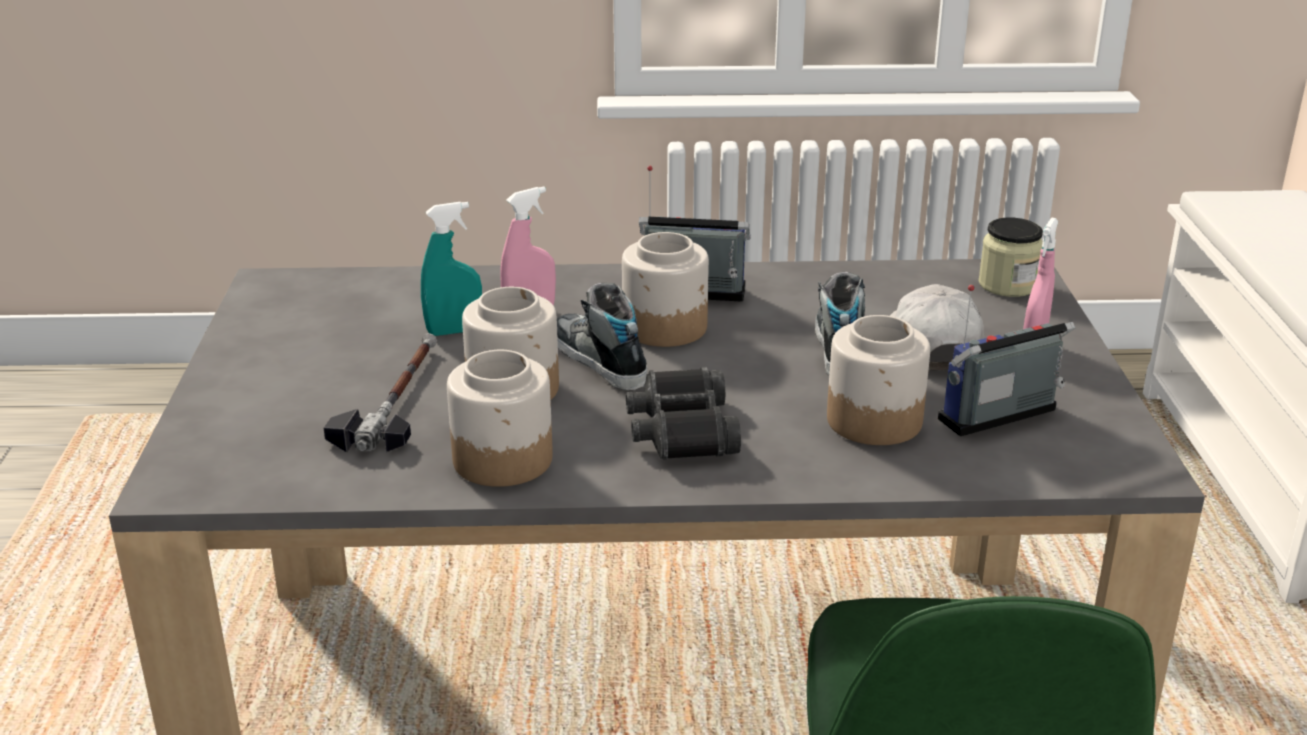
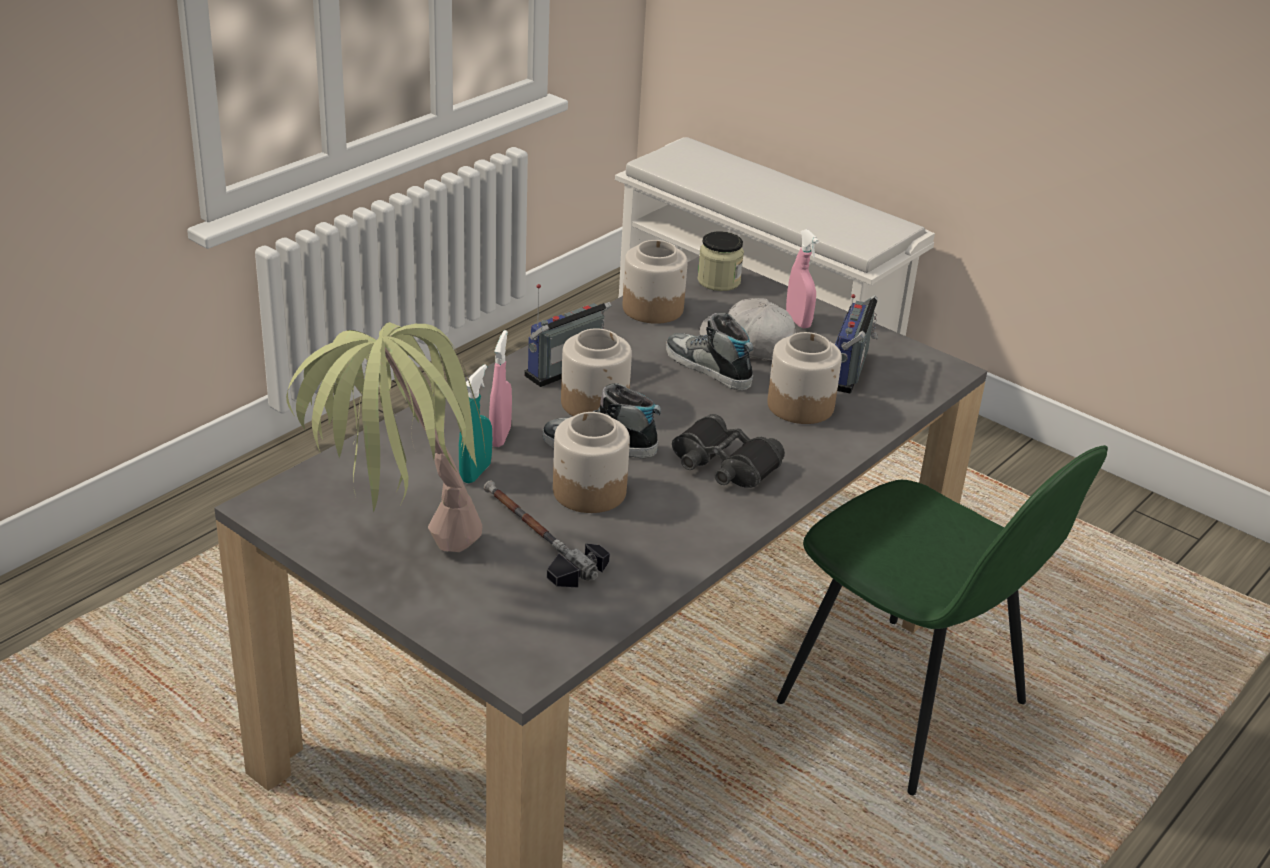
camera: 50 degrees left, 5 degrees up
jar [447,350,553,487] -> jar moved to [623,240,688,324]
none -> potted plant [286,322,486,552]

